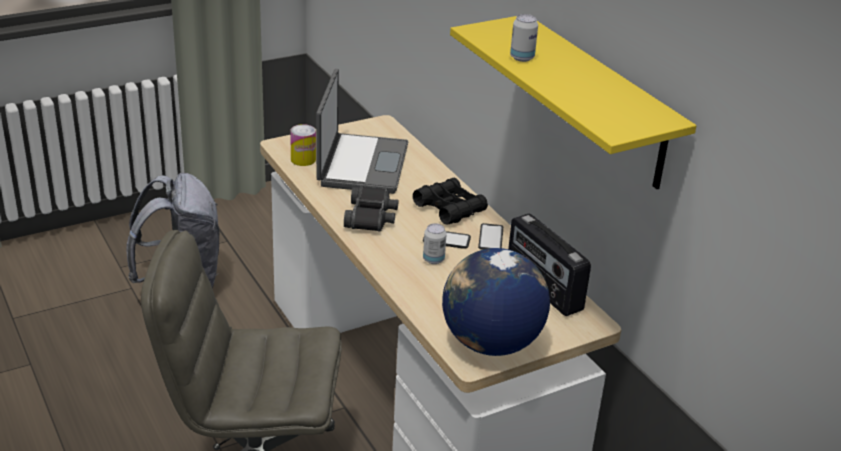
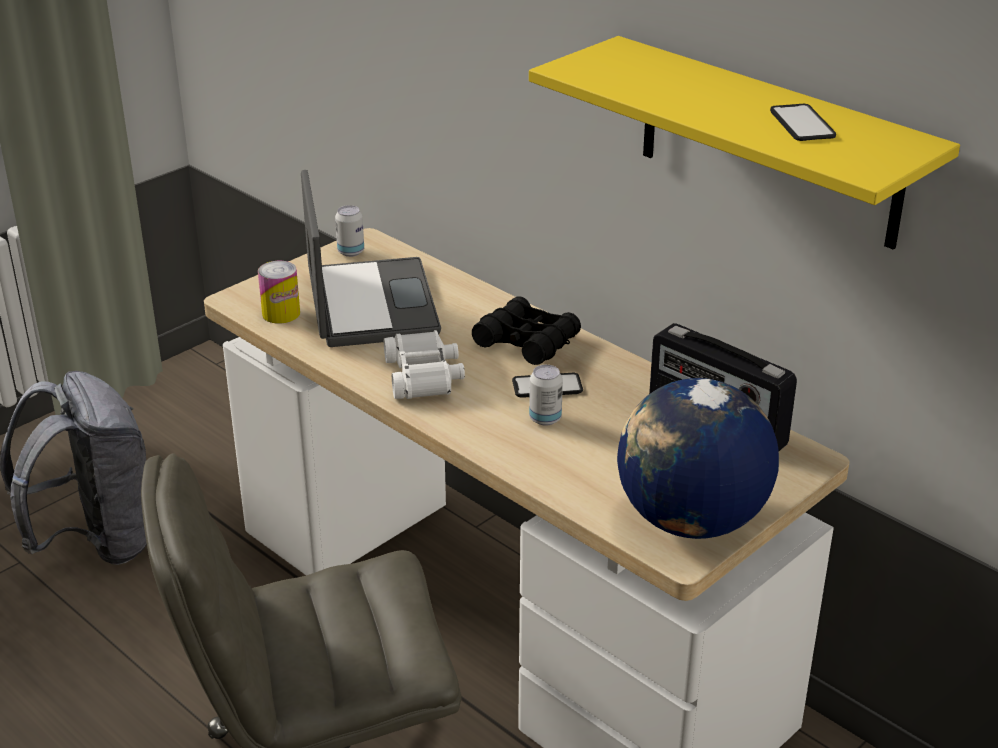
camera: 15 degrees left, 0 degrees up
black binoculars [344,186,398,232] -> white binoculars [384,330,465,399]
phone [478,223,503,249] -> phone moved to [770,104,836,141]
can [510,14,538,62] -> can moved to [335,205,364,257]

